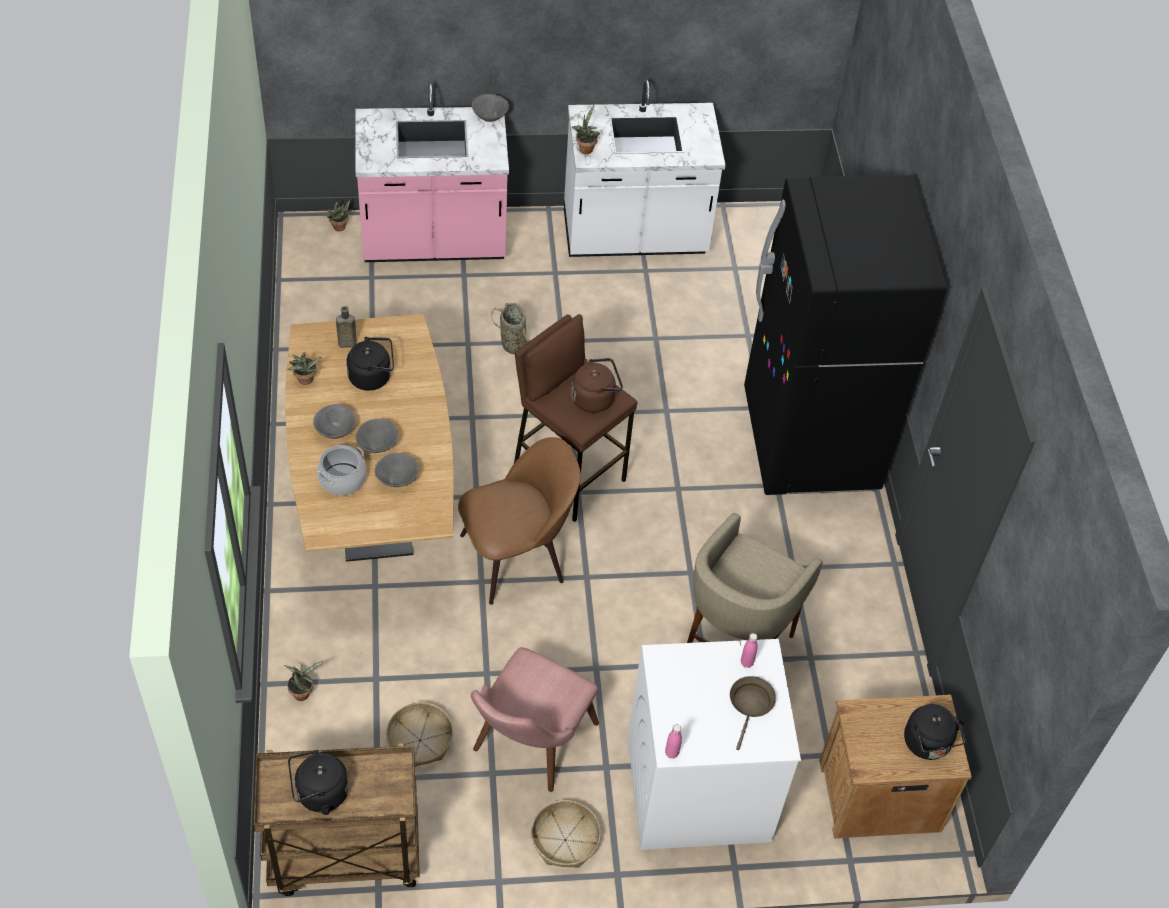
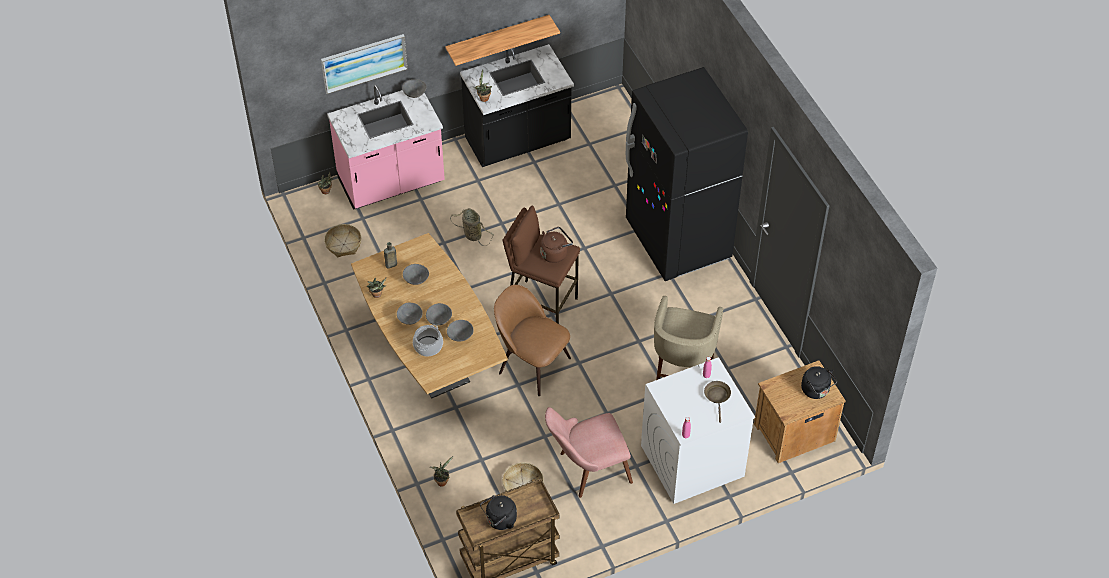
camera: 15 degrees left, 0 degrees up
black kettle [346,336,394,391] -> grey bowl [403,264,429,285]
brown chair [458,437,581,605] -> brown chair turned 105 degrees counterclockwise [494,285,571,396]
pink chair [471,647,599,792] -> pink chair turned 60 degrees clockwise [545,407,633,498]
basket [531,800,601,868] -> basket moved to [324,224,362,257]
white counter [564,80,726,257] -> black counter [460,44,574,167]
none -> picture [321,34,408,94]
none -> shelf [445,15,560,66]

